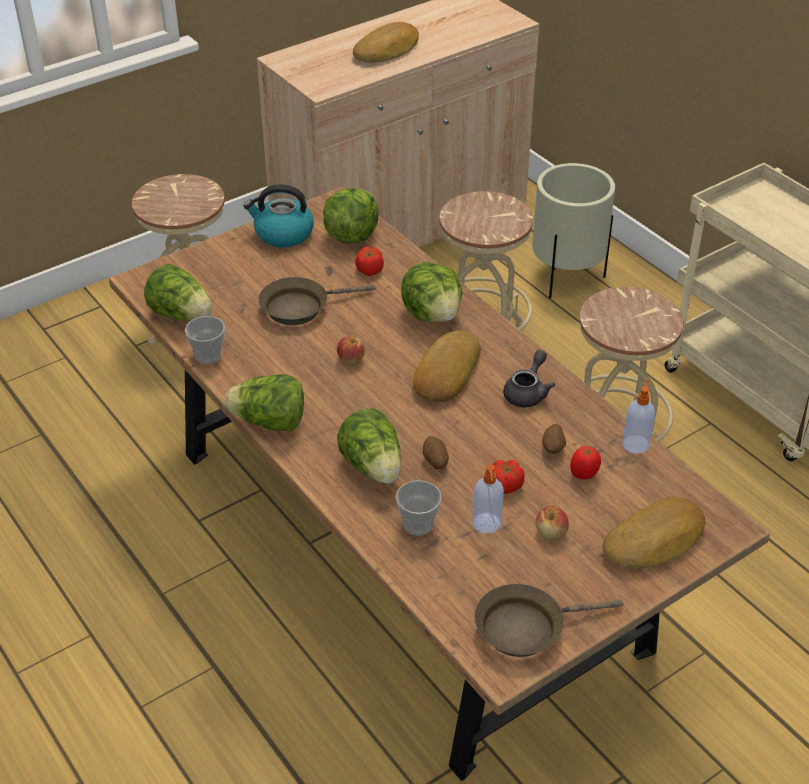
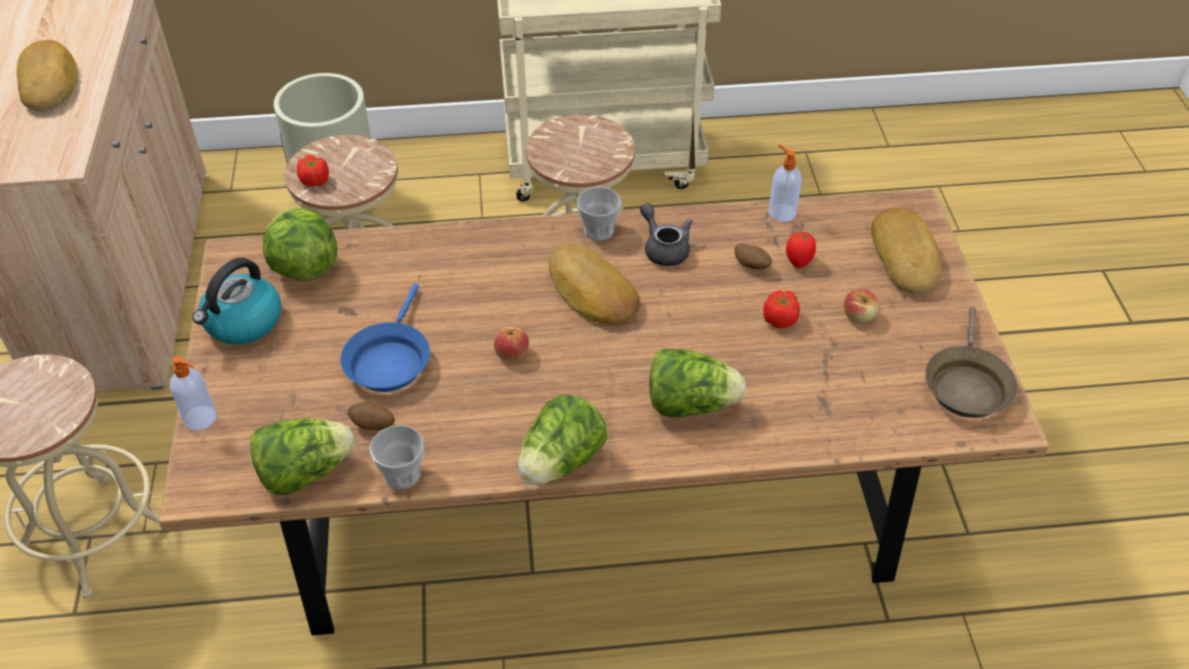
camera: 60 degrees left, 5 degrees up
brown frying pan [258,277,376,325] -> blue frying pan [340,283,430,392]
tomato [355,247,384,276] -> tomato moved to [297,155,329,187]
cup [396,480,442,536] -> cup moved to [577,187,621,241]
lettuce [401,262,462,323] -> none
potato [423,436,449,469] -> potato moved to [348,402,395,430]
soap dispenser [473,464,504,533] -> soap dispenser moved to [170,355,216,431]

